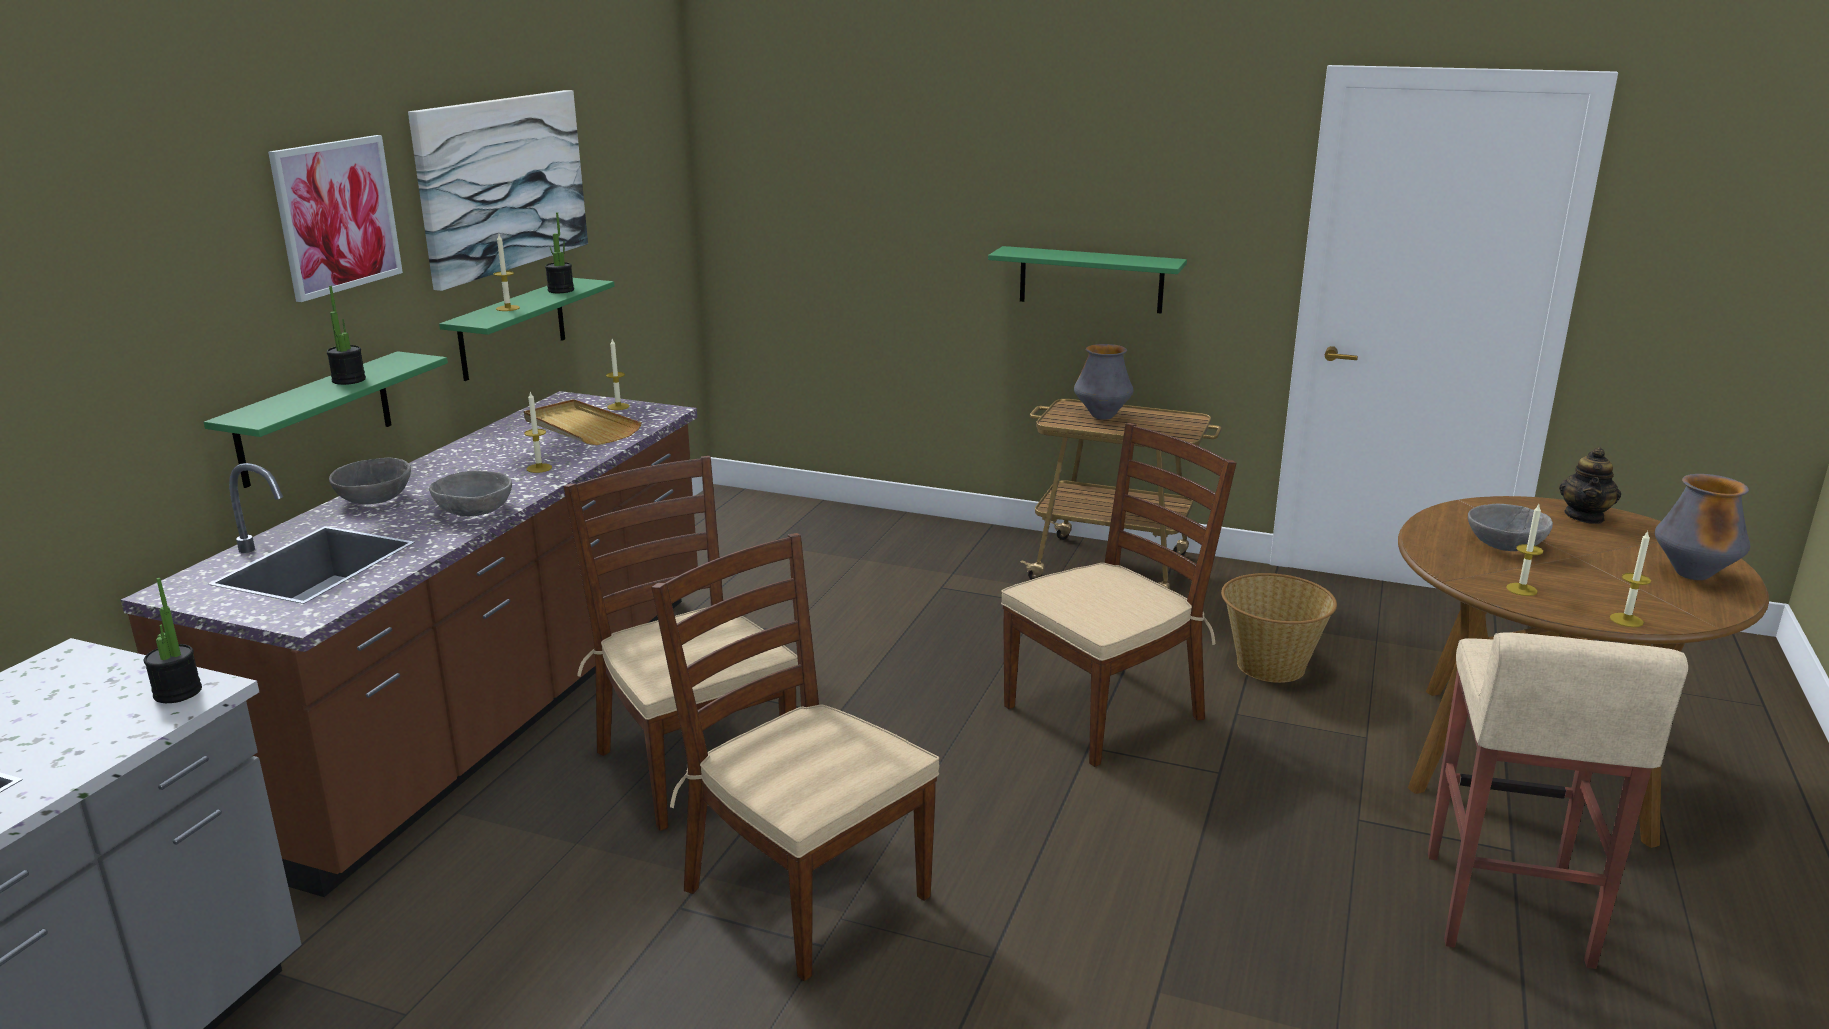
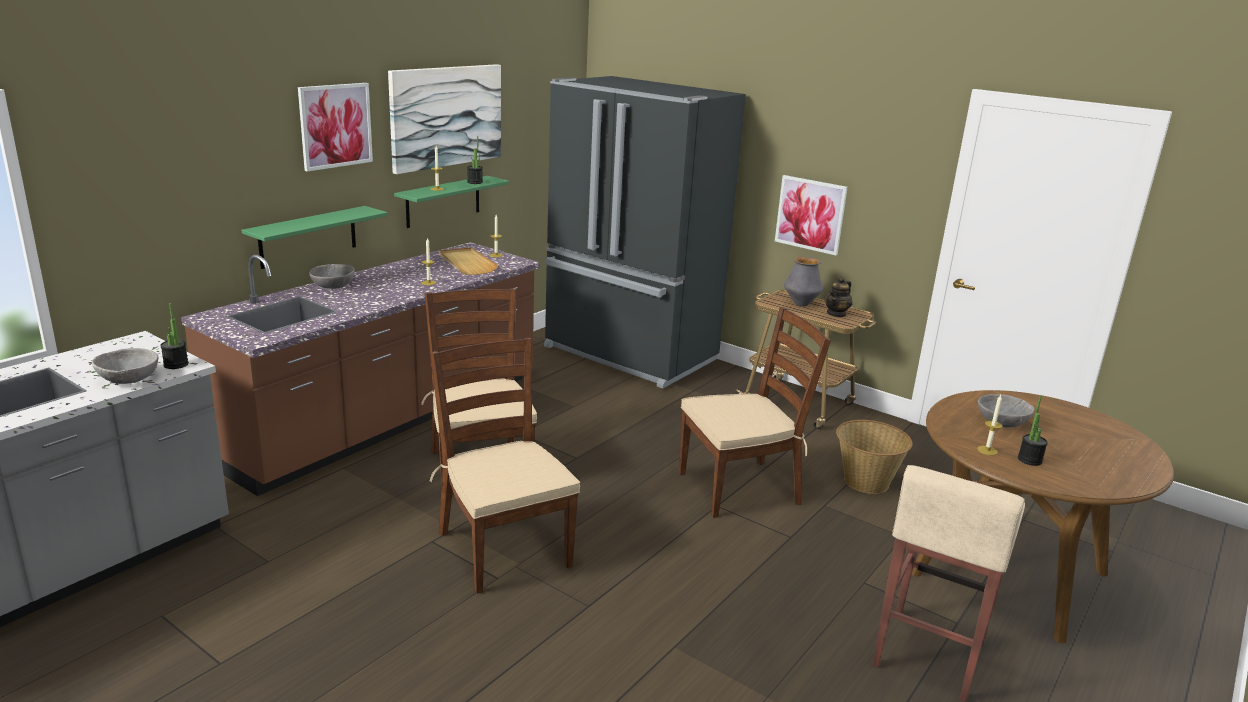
camera: 15 degrees right, 0 degrees up
potted plant [327,286,366,385] -> potted plant moved to [1018,395,1048,466]
grey bowl [429,471,512,517] -> grey bowl moved to [92,348,158,384]
green shelf [988,246,1187,314] -> picture [775,175,848,255]
teapot [1559,447,1621,524] -> teapot moved to [824,277,852,318]
candle [1610,531,1651,627] -> none
vase [1655,474,1750,580] -> none
none -> black fridge [544,76,746,389]

